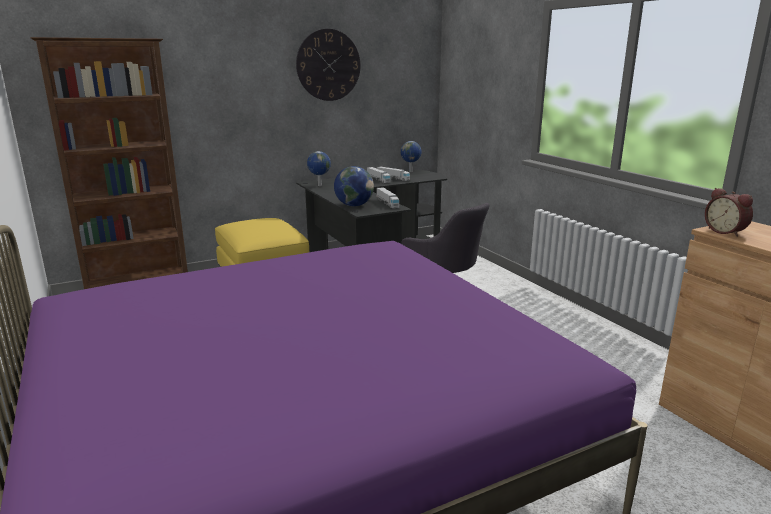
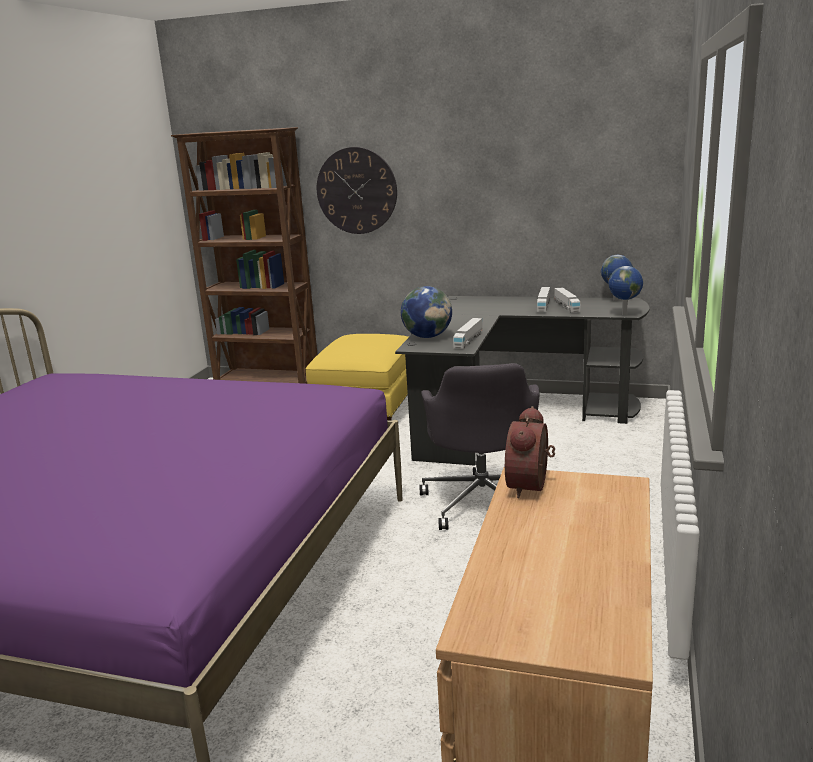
camera: 45 degrees right, 0 degrees up
wall clock [296,29,360,101] -> wall clock moved to [317,147,397,234]
globe [307,151,331,186] -> globe moved to [608,266,643,315]

